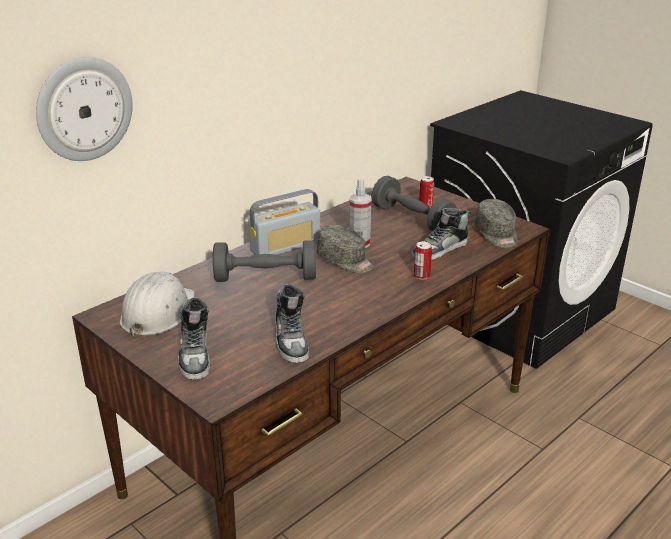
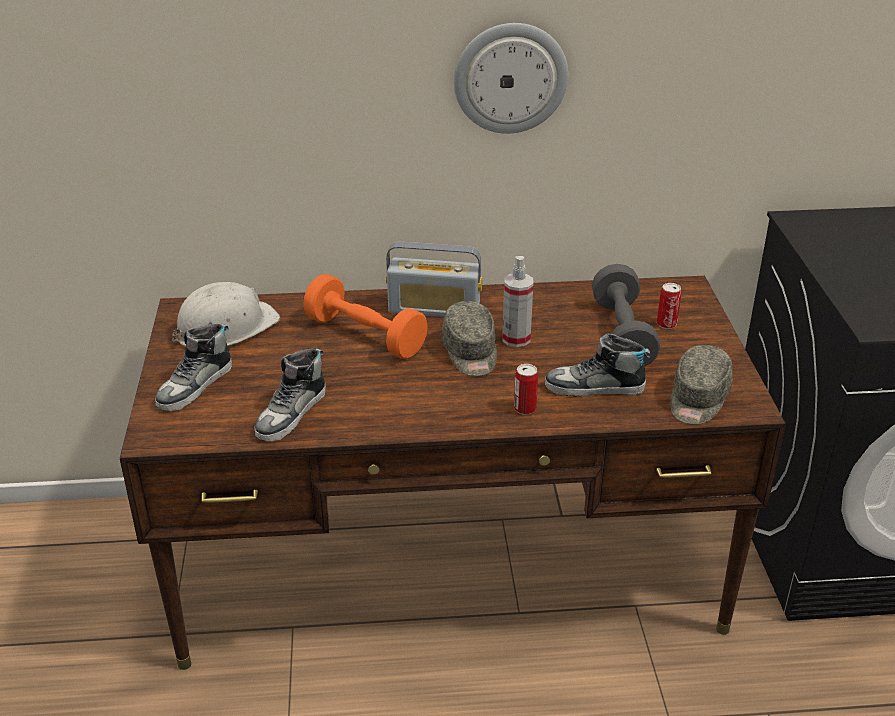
camera: 40 degrees right, 5 degrees up
wall clock [36,57,133,161] -> wall clock moved to [454,23,568,134]
grey dumbbell [213,240,316,282] -> orange dumbbell [303,274,428,359]

